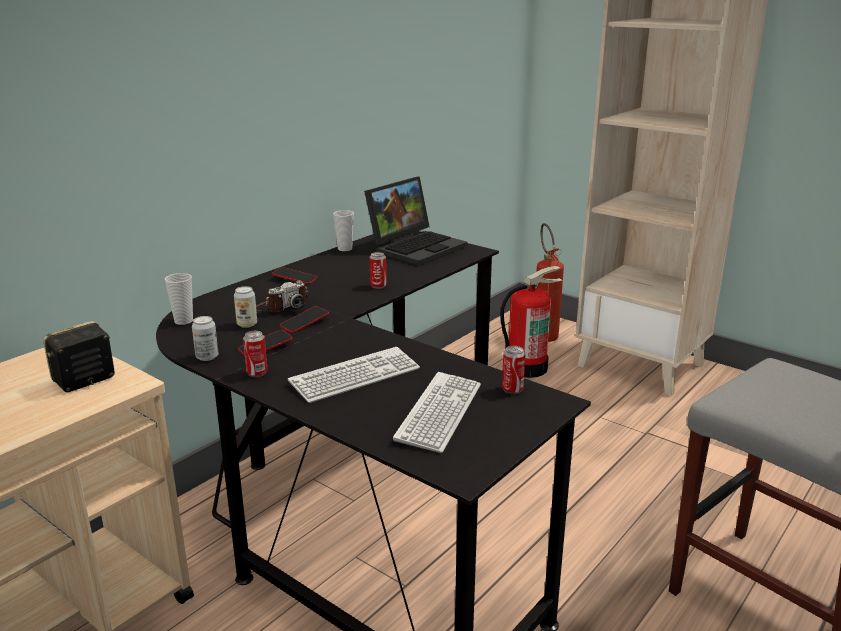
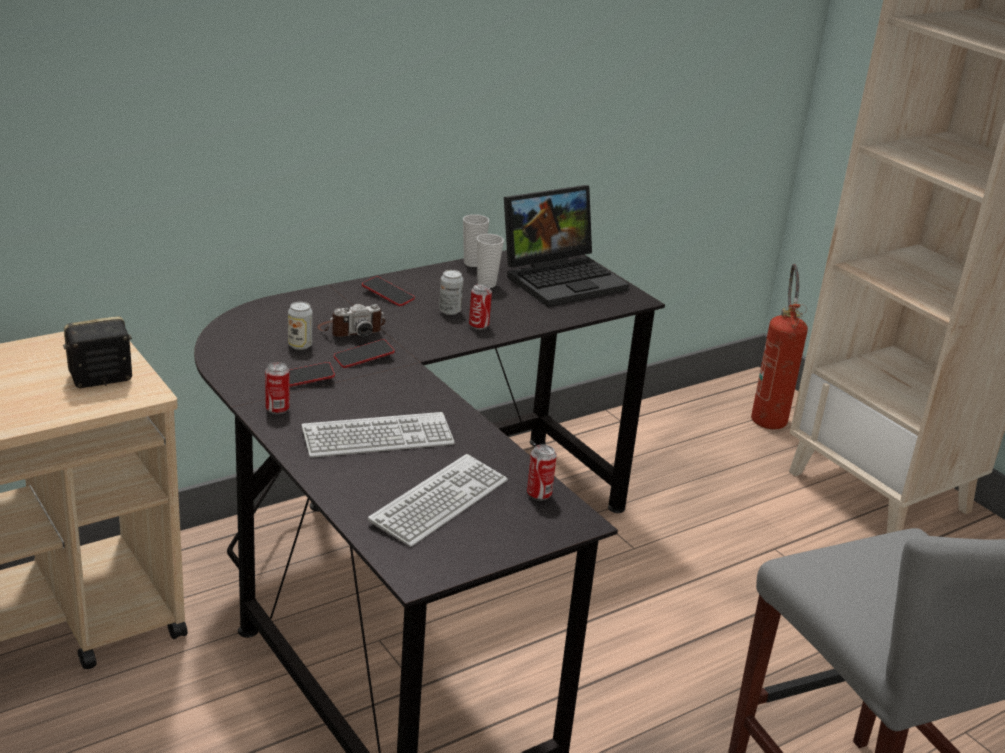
camera: 15 degrees right, 5 degrees up
cup [165,273,193,325] -> cup moved to [477,234,504,288]
can [192,316,218,361] -> can moved to [439,270,463,315]
fire extinguisher [500,266,562,378] -> none

